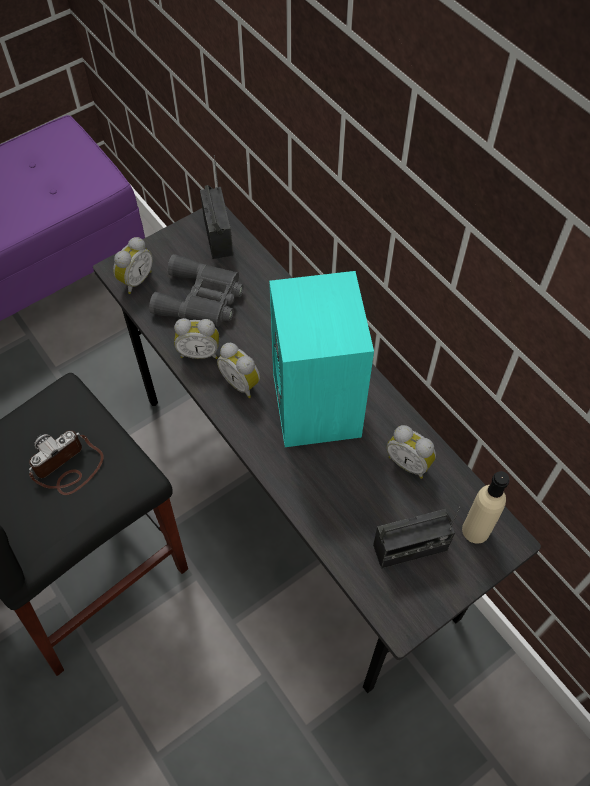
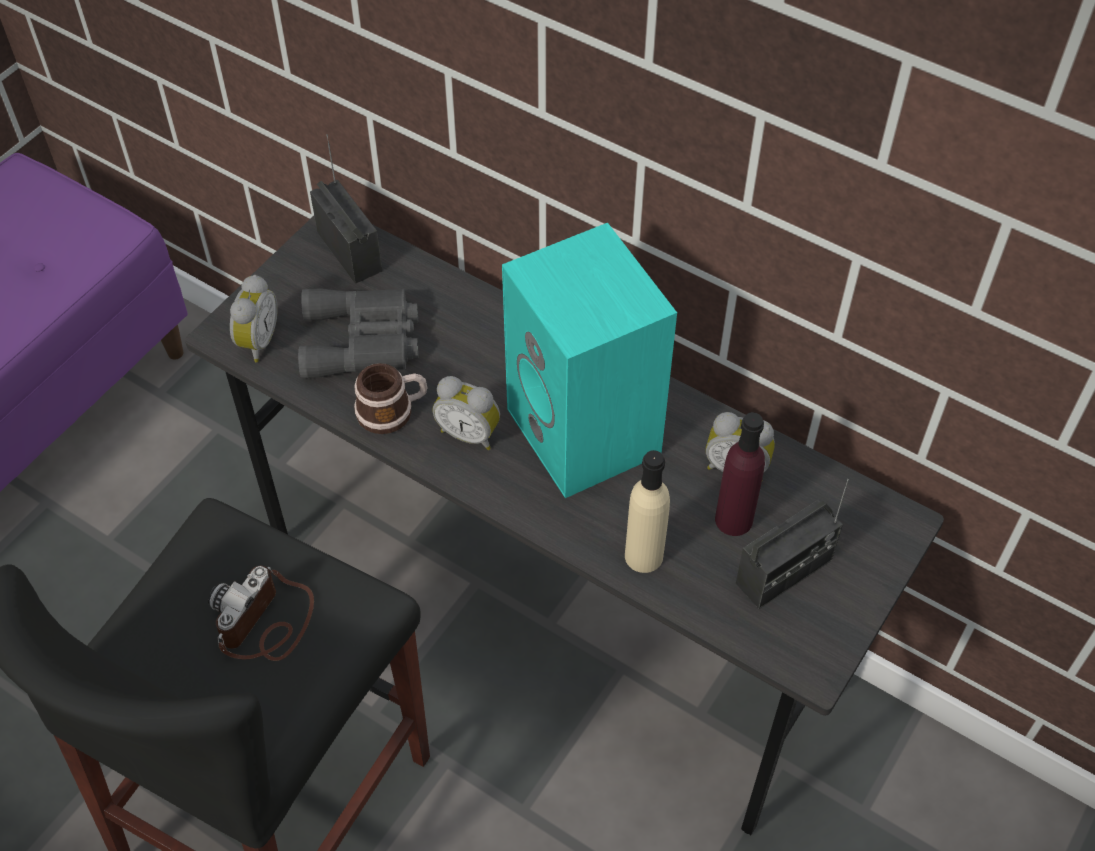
camera: 20 degrees left, 5 degrees down
alarm clock [174,318,219,359] -> mug [354,363,427,434]
beige bottle [462,471,510,544] -> beige bottle moved to [625,450,670,573]
none -> purple bottle [715,412,765,536]

